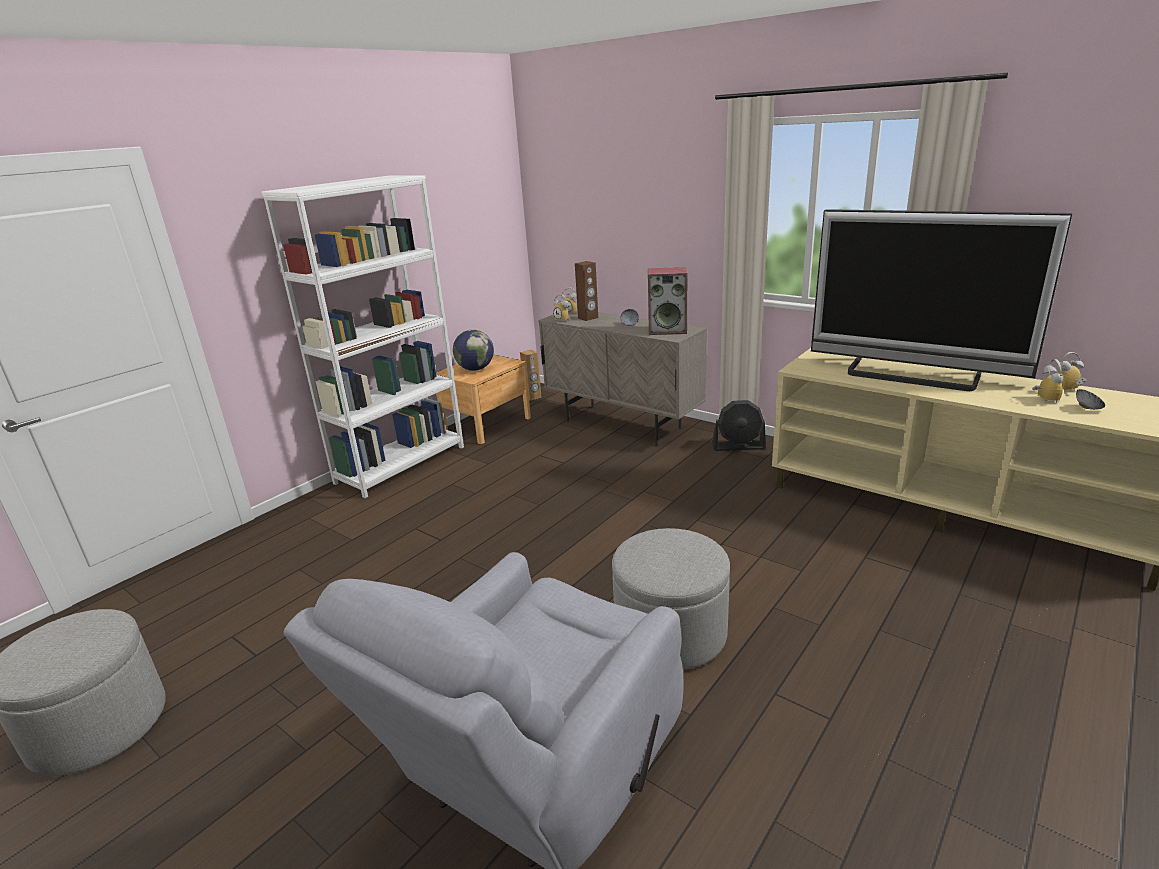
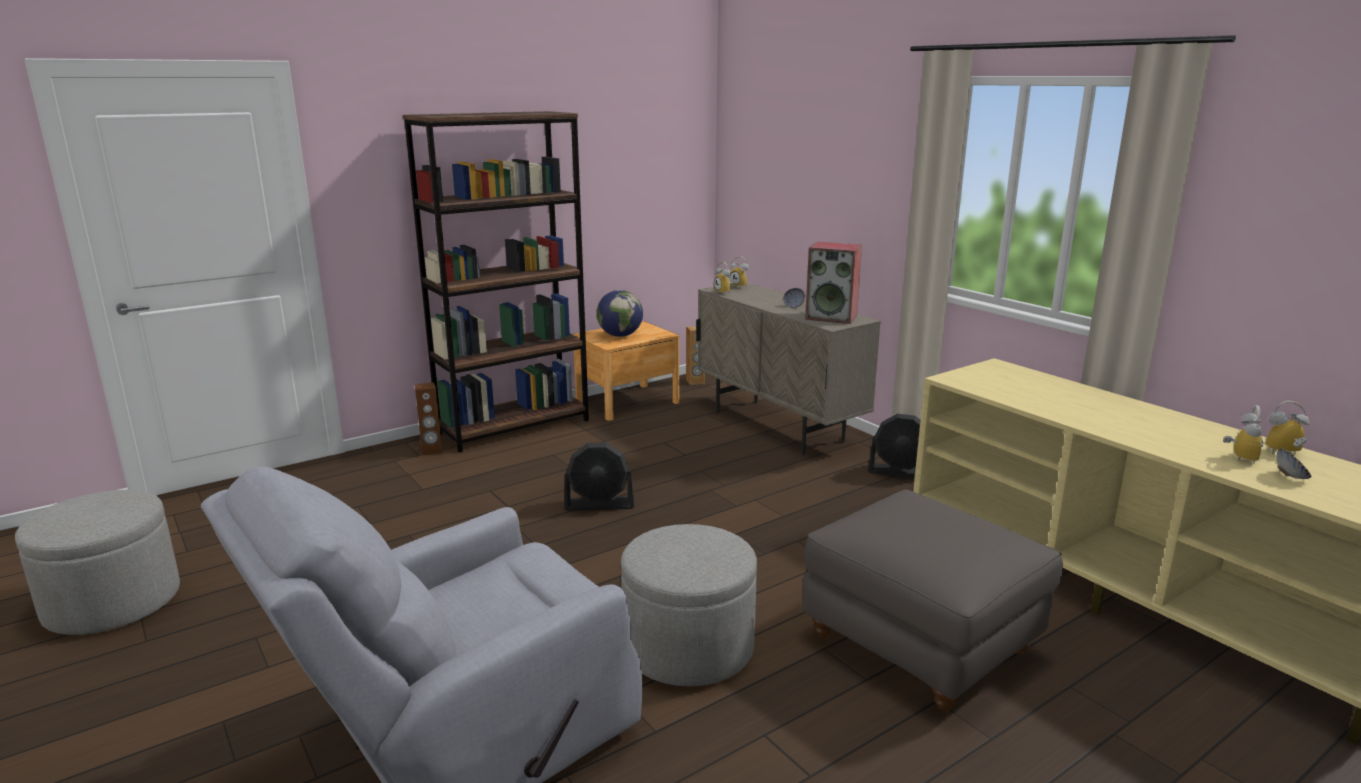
camera: 15 degrees right, 5 degrees down
white bookcase [261,175,464,498] -> brown bookcase [403,111,589,453]
brown speaker [575,261,598,321] -> brown speaker moved to [415,382,442,455]
television [811,209,1072,391] -> none
none -> black fan [564,442,634,511]
none -> grey ottoman [802,489,1063,711]

